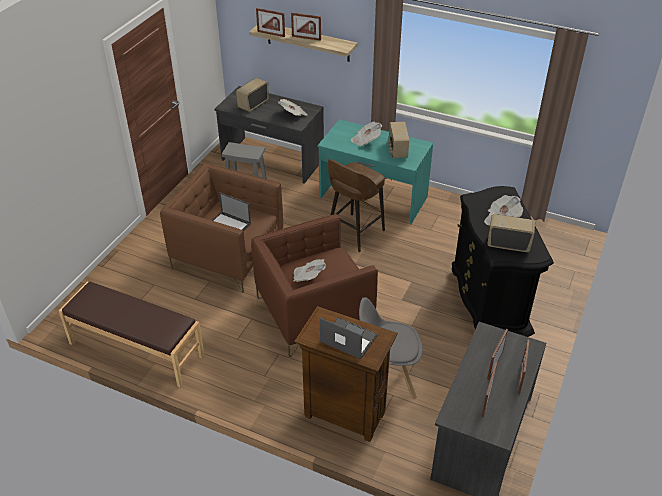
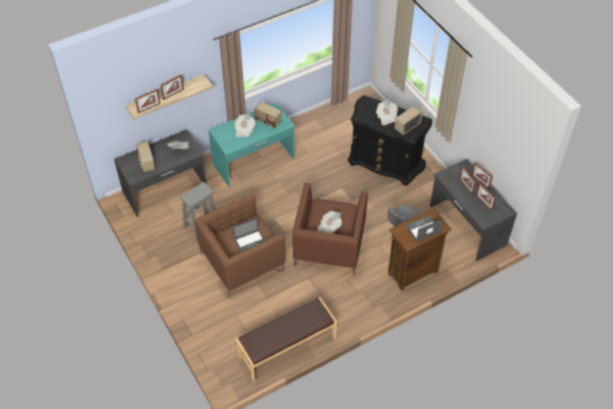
camera: 55 degrees left, 10 degrees up
brown stool [328,159,385,252] -> none

